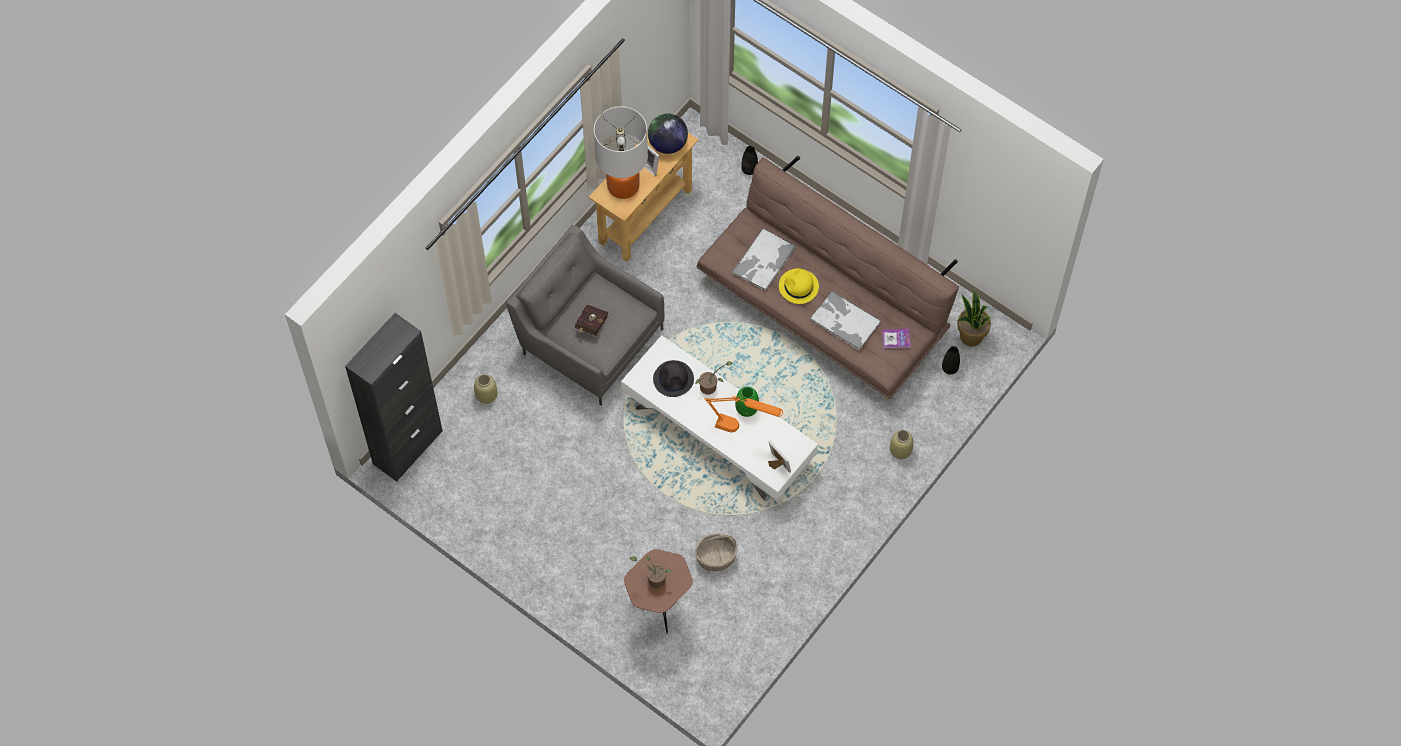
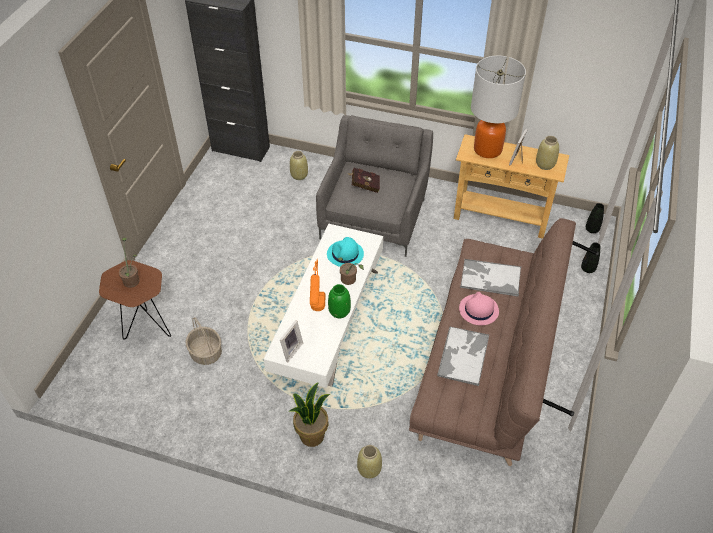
camera: 70 degrees right, 15 degrees down
globe [648,114,688,154] -> beige vase [536,136,559,170]
black hat [653,360,694,397] -> turquoise hat [327,237,364,267]
yellow hat [779,269,819,304] -> pink hat [459,292,499,325]
book [882,329,911,349] -> none
black vase [942,346,960,374] -> black vase moved to [586,203,604,233]
potted plant [957,290,991,347] -> potted plant moved to [289,382,330,447]

